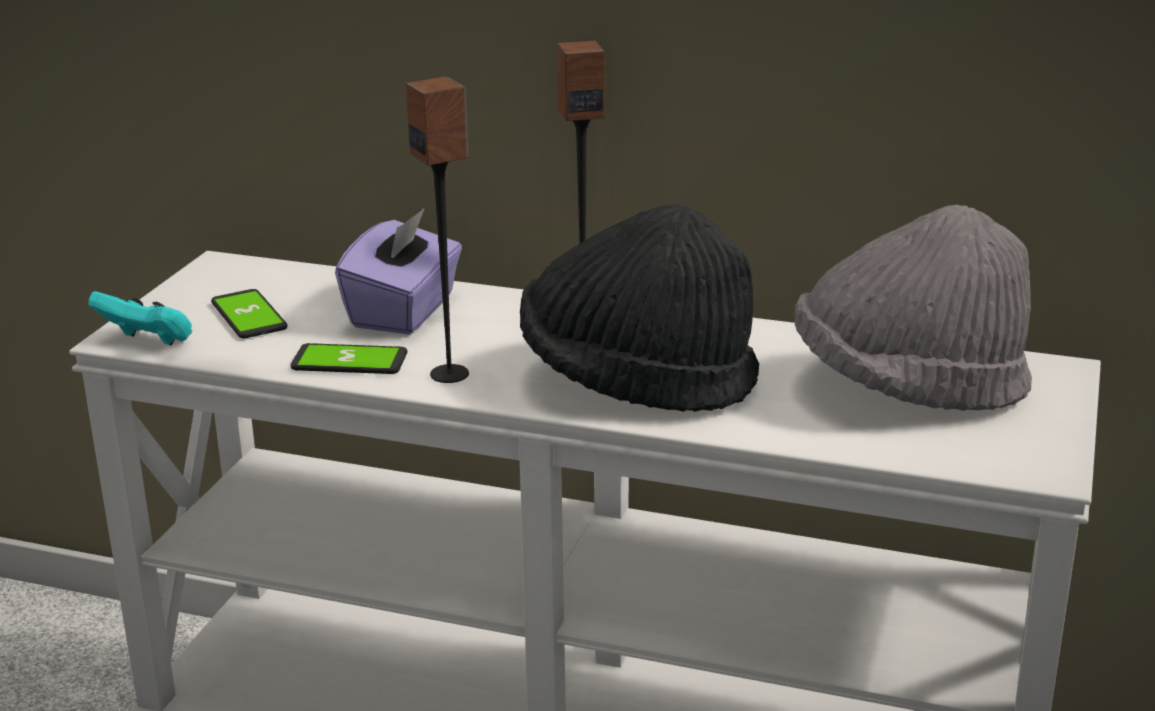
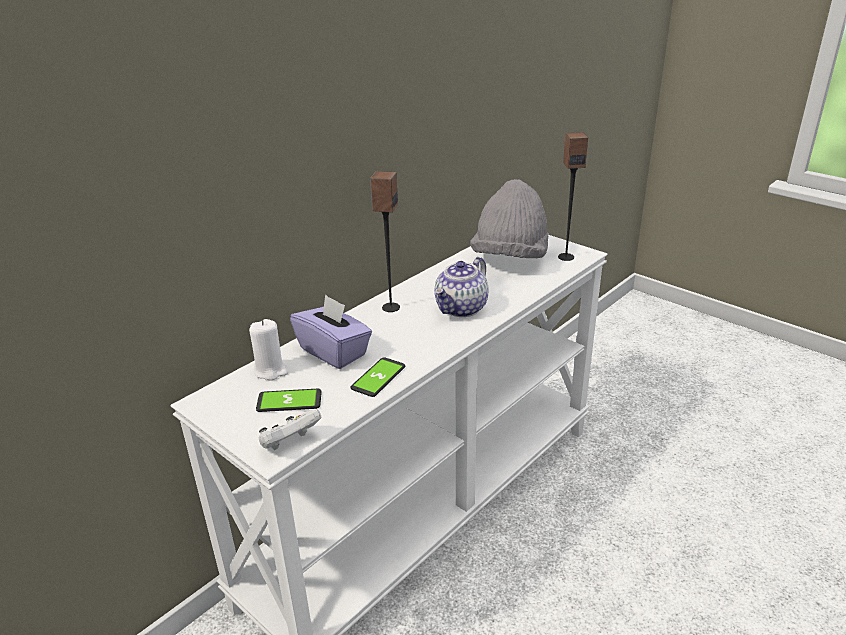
camera: 65 degrees left, 5 degrees up
turquoise game controller [88,291,192,346] -> white game controller [259,410,322,450]
speaker [406,77,469,383] -> speaker moved to [558,132,588,261]
black hat [520,204,759,412] -> teapot [434,257,489,317]
none -> white candle [249,319,288,381]

